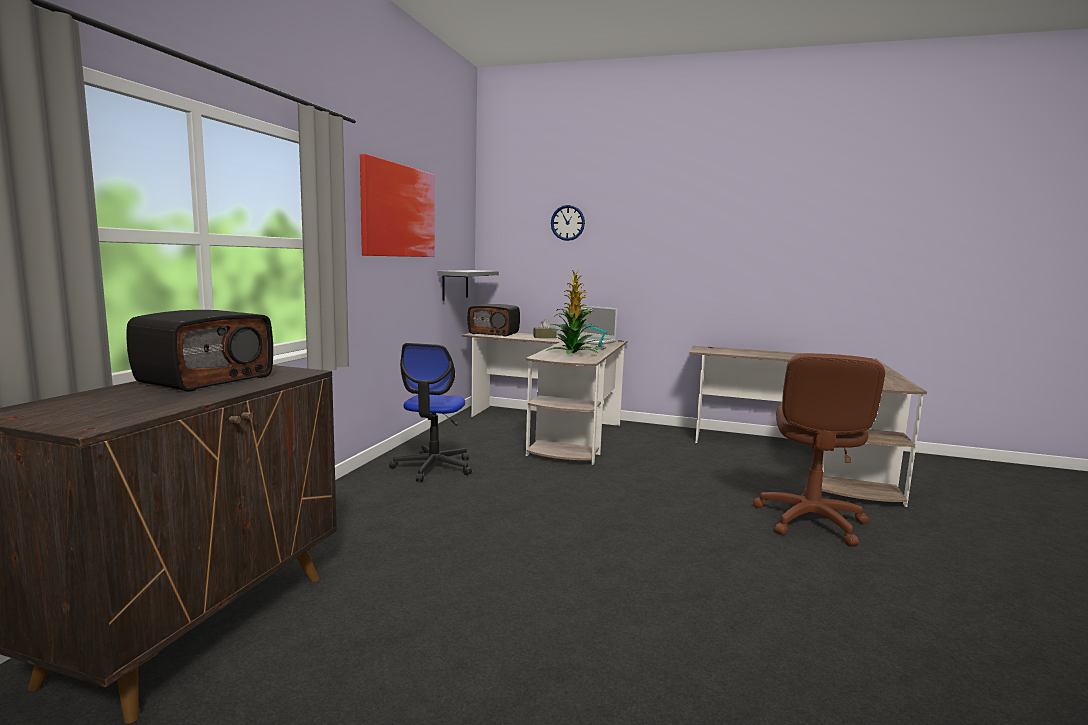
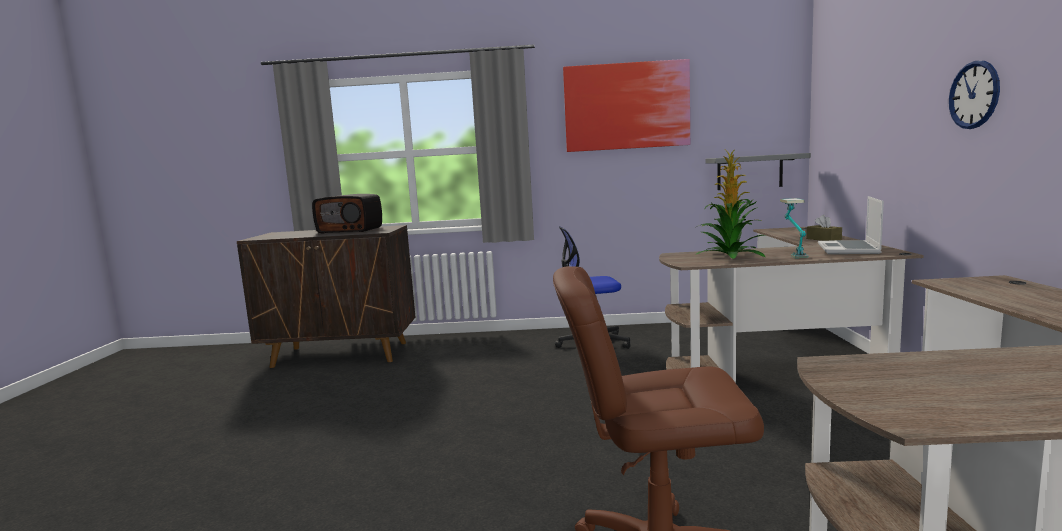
camera: 75 degrees right, 0 degrees up
radio [468,304,520,336] -> none
wall clock [551,205,585,241] -> wall clock moved to [949,61,1000,129]

